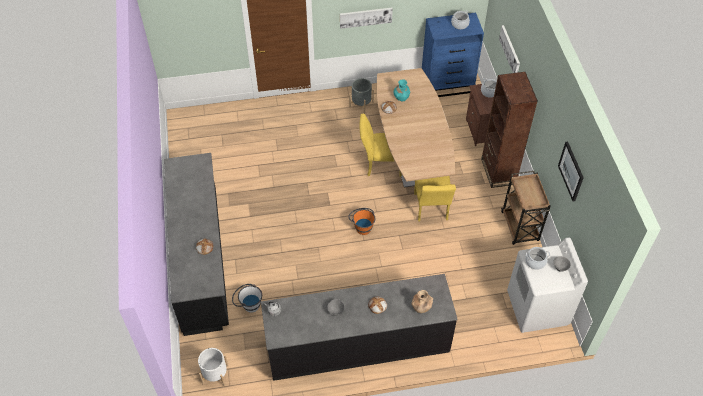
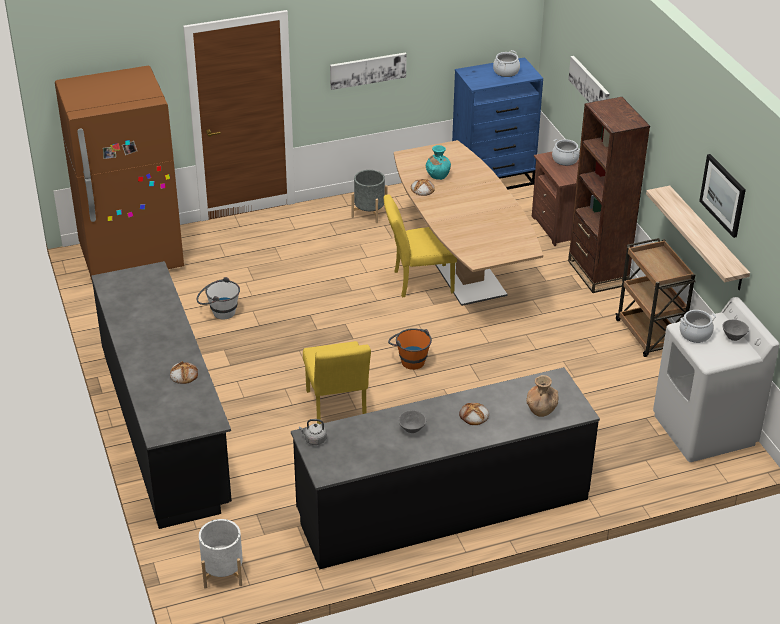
camera: 10 degrees left, 15 degrees down
white bucket [232,284,262,313] -> white bucket moved to [197,277,240,320]
yellow chair [414,176,456,221] -> yellow chair moved to [303,341,371,424]
none -> brown fridge [55,66,184,280]
none -> shelf [646,186,750,290]

